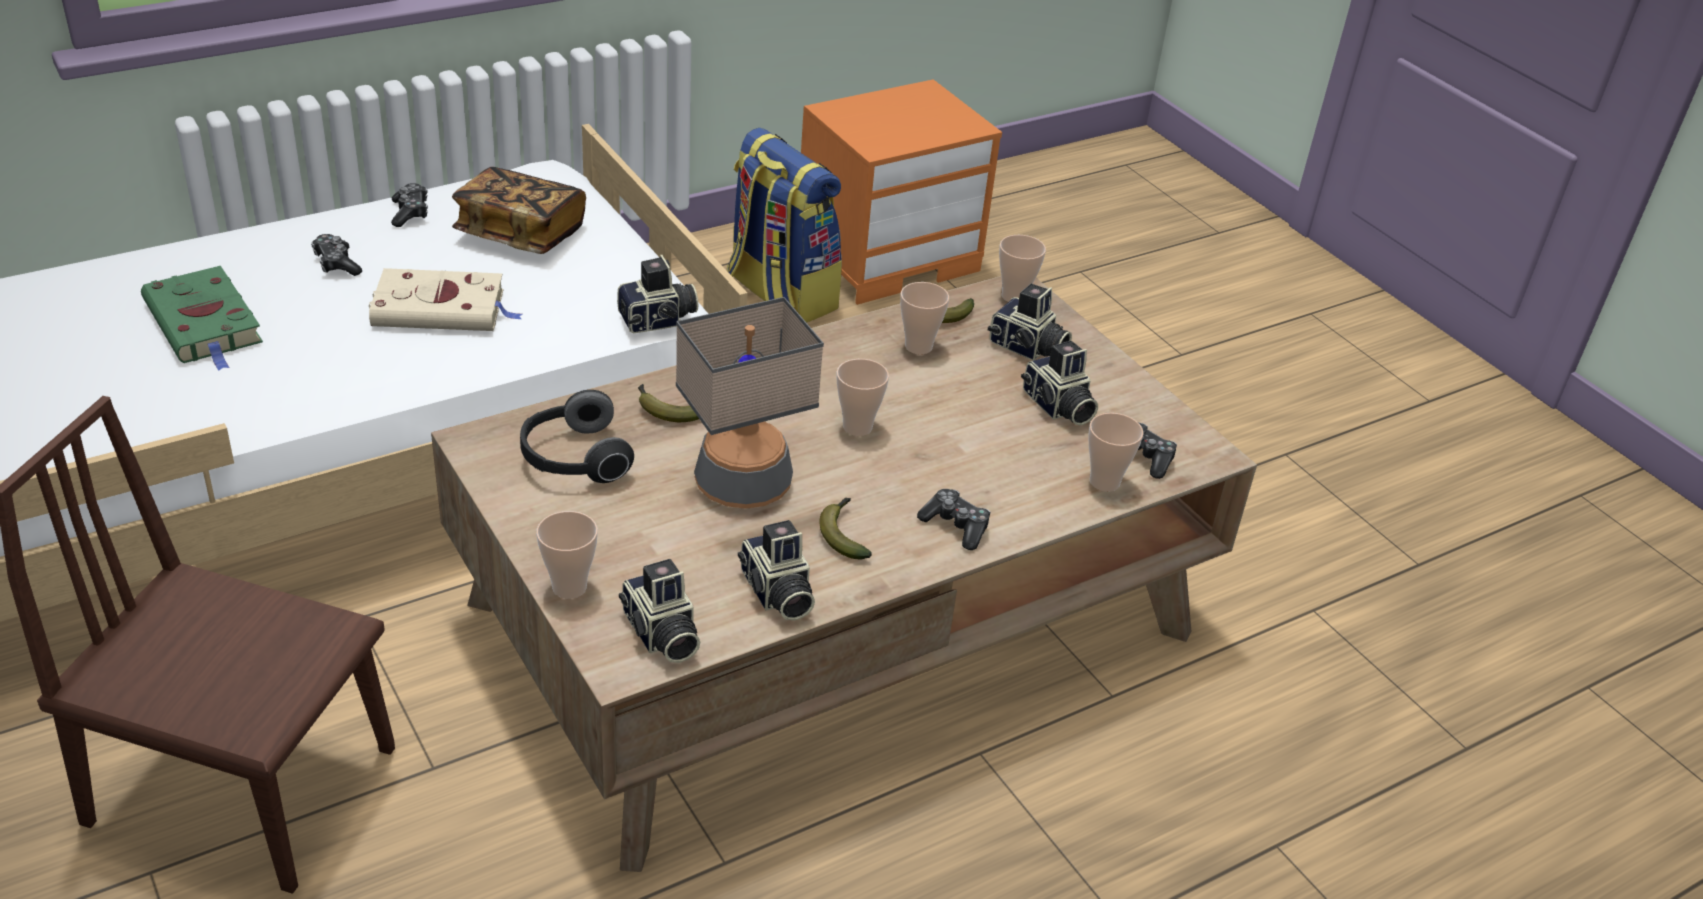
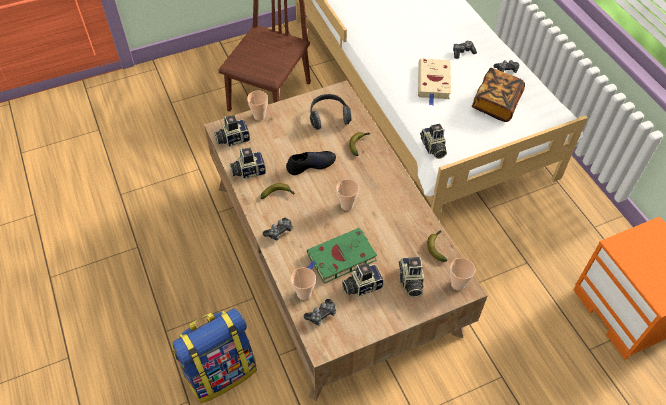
camera: 100 degrees right, 15 degrees up
green book [141,266,263,371] -> green book moved to [305,228,377,283]
table lamp [676,297,824,509] -> black shoe [286,151,336,175]
backpack [727,128,842,323] -> backpack moved to [172,308,257,404]
cup [900,282,949,354] -> none
camera [988,284,1072,361] -> camera turned 45 degrees counterclockwise [399,257,424,297]

